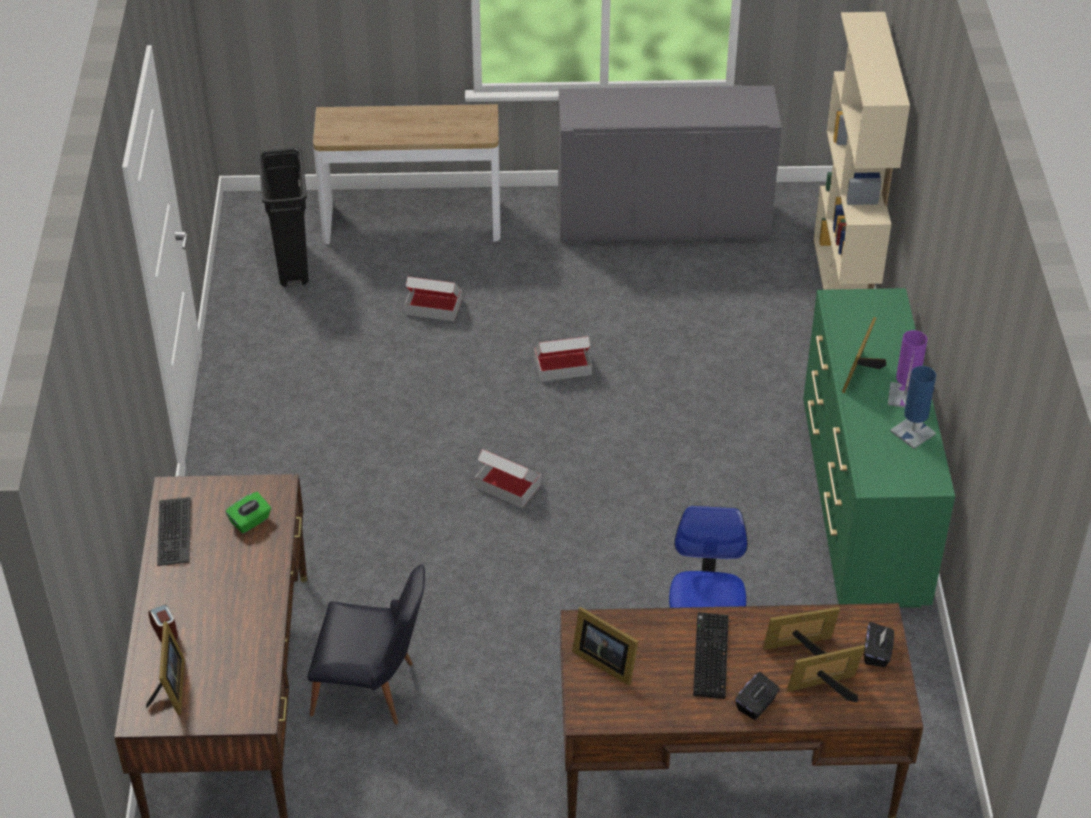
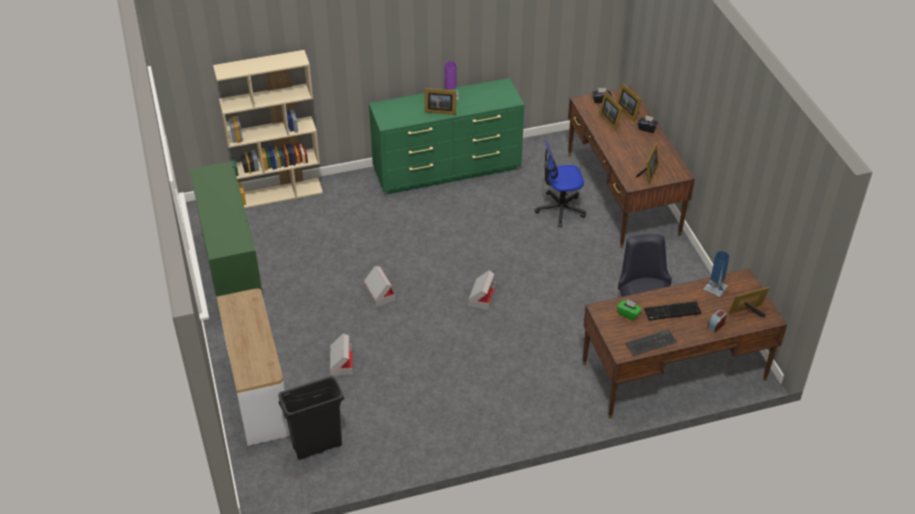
camera: 105 degrees left, 0 degrees up
grey cabinet [558,85,782,242] -> green cabinet [190,162,263,322]
keyboard [693,612,729,699] -> keyboard moved to [644,301,701,321]
blue table lamp [890,366,936,449] -> blue table lamp moved to [703,251,730,297]

